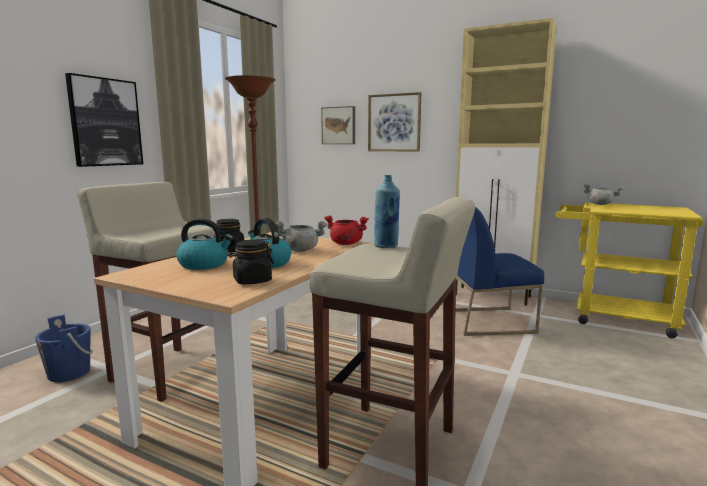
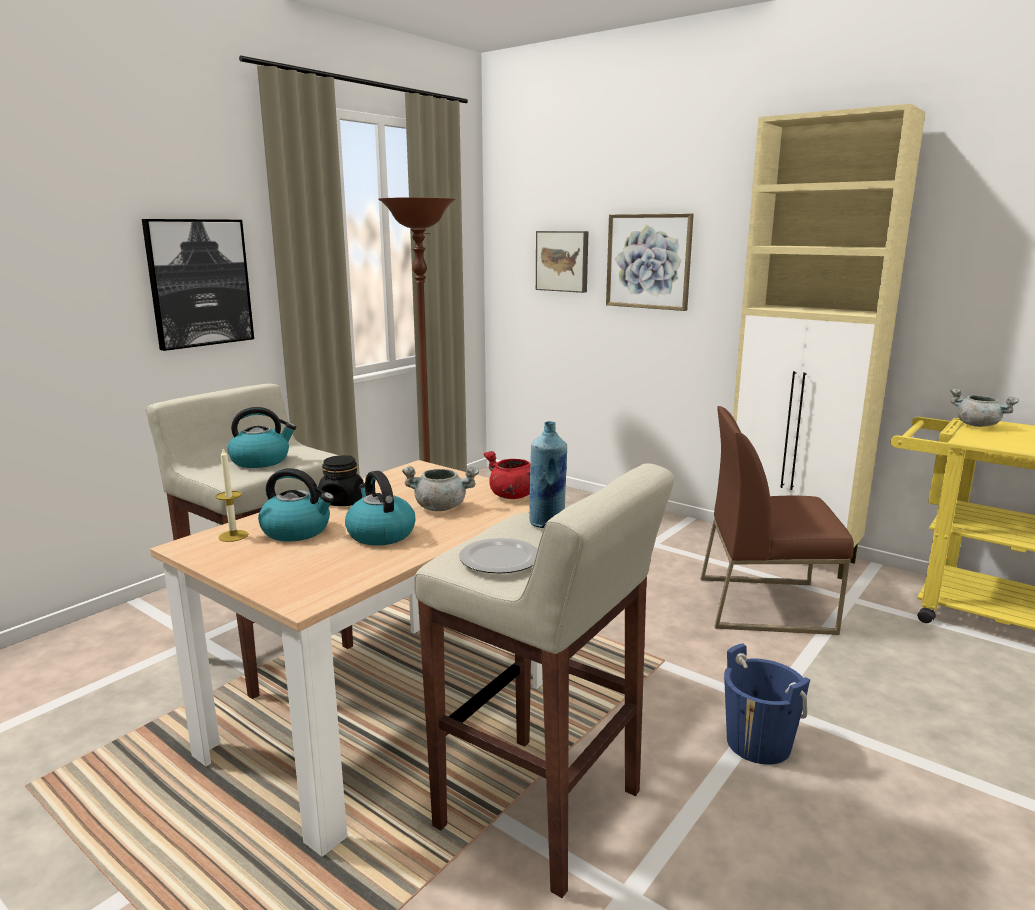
camera: 10 degrees right, 5 degrees up
blue bucket [35,315,93,382] -> blue bucket moved to [724,643,810,765]
black jar [227,239,274,284] -> none
blue chair [456,207,544,336] -> brown chair [701,406,854,635]
none -> candle [216,449,249,542]
none -> kettle [227,407,296,468]
none -> plate [459,538,538,573]

